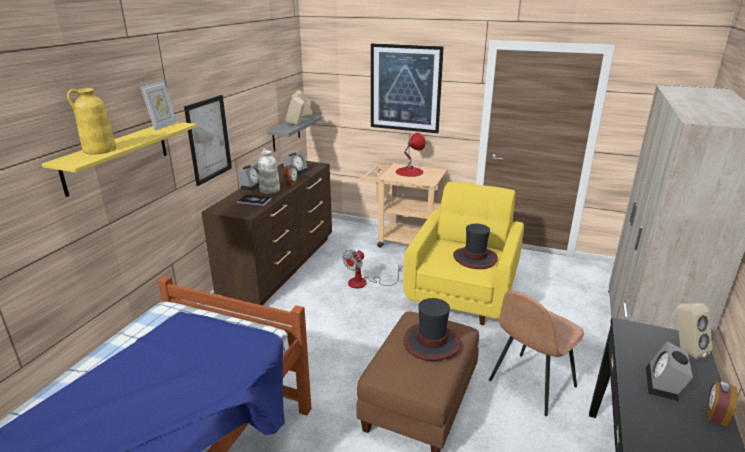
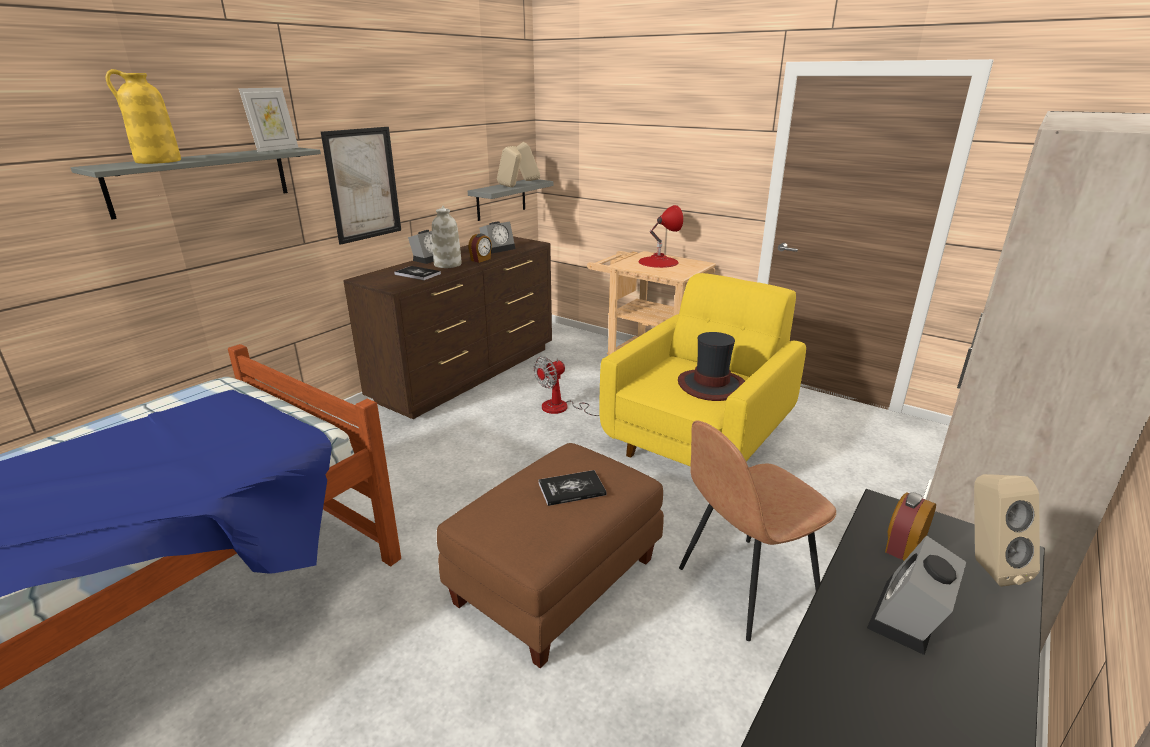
camera: 15 degrees right, 0 degrees up
yellow shelf [42,122,197,197] -> grey shelf [71,147,321,219]
picture [371,43,444,133] -> none
hat [403,298,461,361] -> book [539,470,607,506]
alarm clock [707,381,738,427] -> alarm clock moved to [885,492,936,561]

